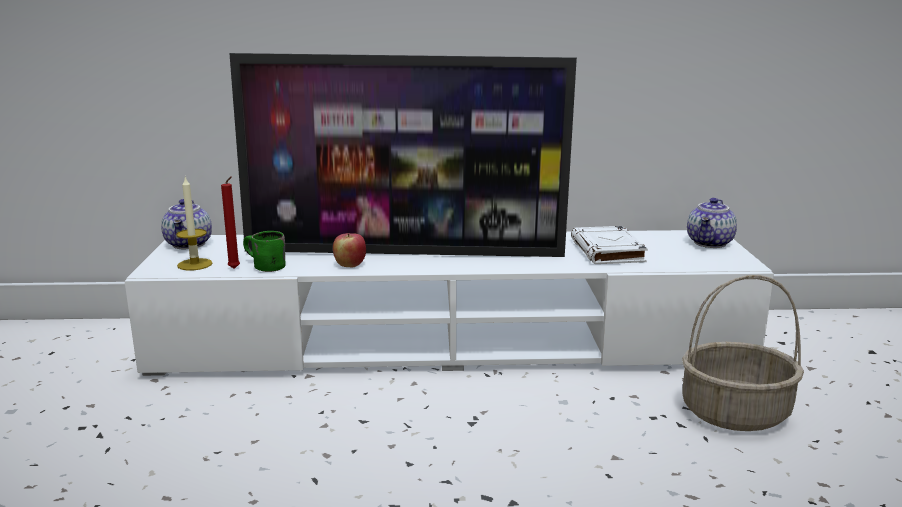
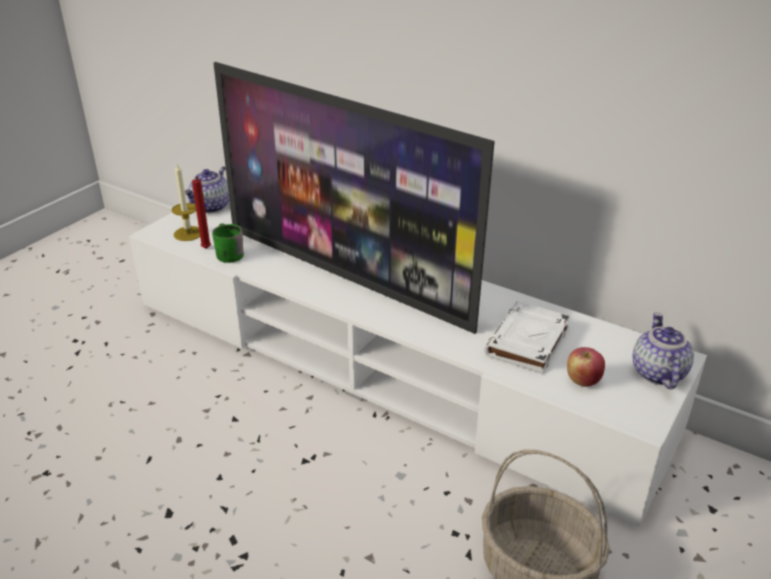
camera: 35 degrees right, 15 degrees up
apple [333,233,366,267] -> apple moved to [567,347,605,387]
teapot [687,198,737,248] -> teapot turned 120 degrees clockwise [632,313,694,389]

